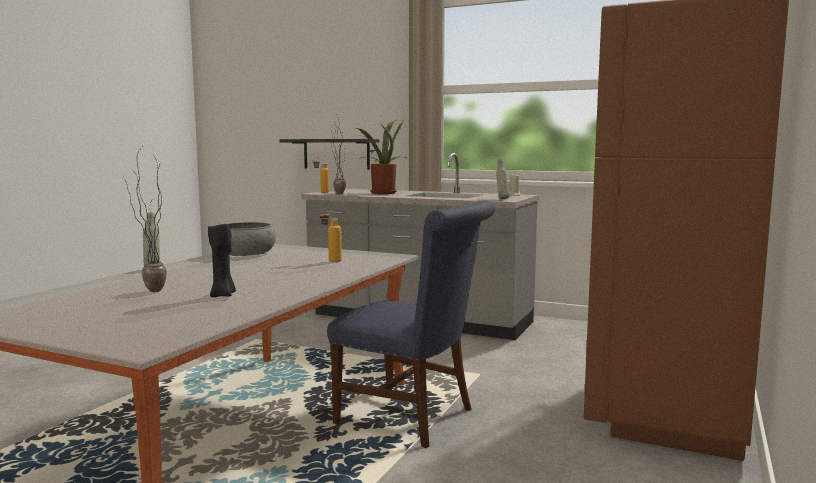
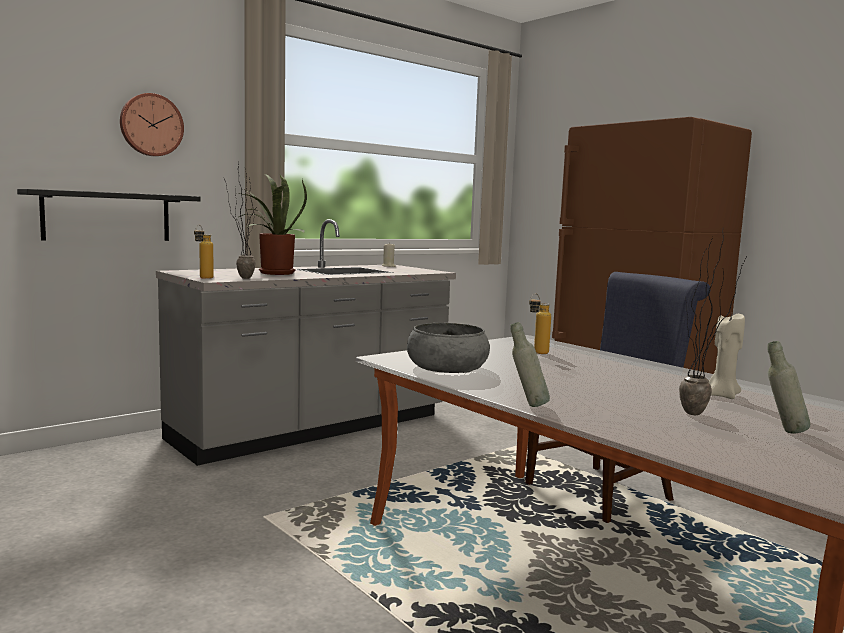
camera: 65 degrees left, 0 degrees up
black candle [208,223,236,297] -> beige candle [709,313,745,399]
grey bottle [496,159,510,199] -> grey bottle moved to [767,341,810,434]
none -> wall clock [120,93,184,156]

